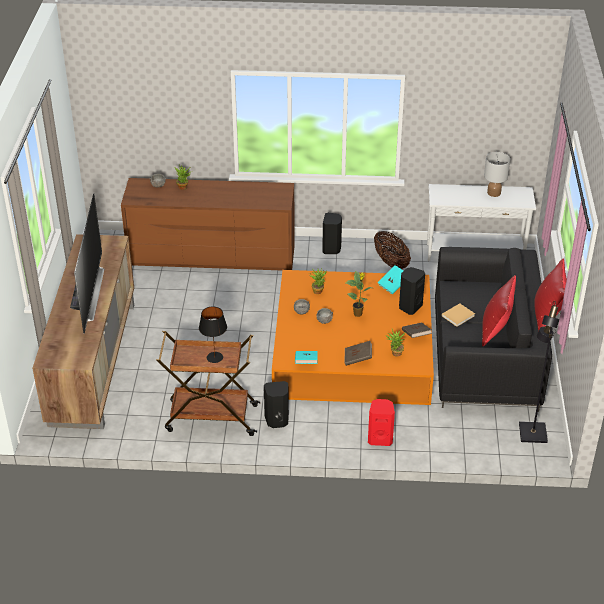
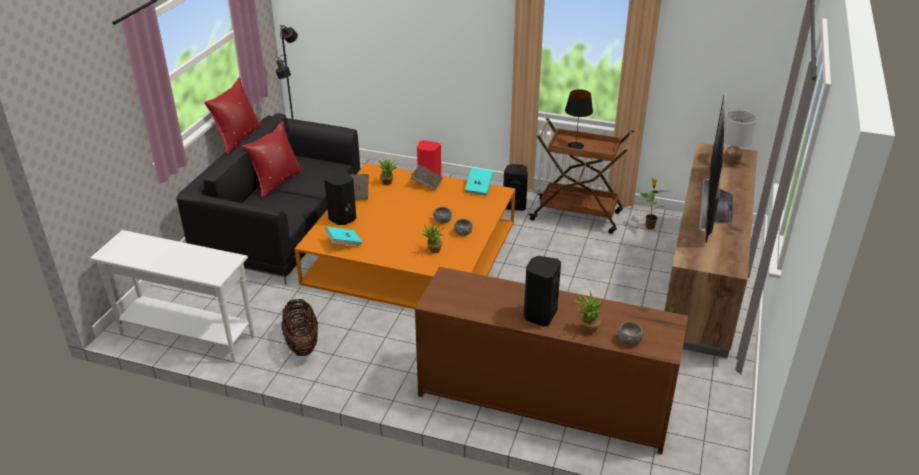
camera: 165 degrees left, 5 degrees down
black speaker [322,212,342,254] -> black speaker moved to [524,256,561,327]
potted plant [345,271,372,317] -> potted plant moved to [640,178,671,230]
beige book [442,303,475,327] -> none
grey table lamp [484,152,510,197] -> grey table lamp moved to [724,110,757,166]

